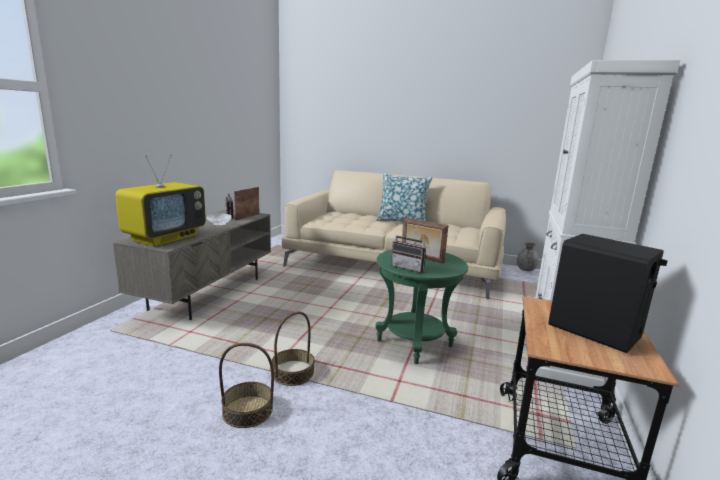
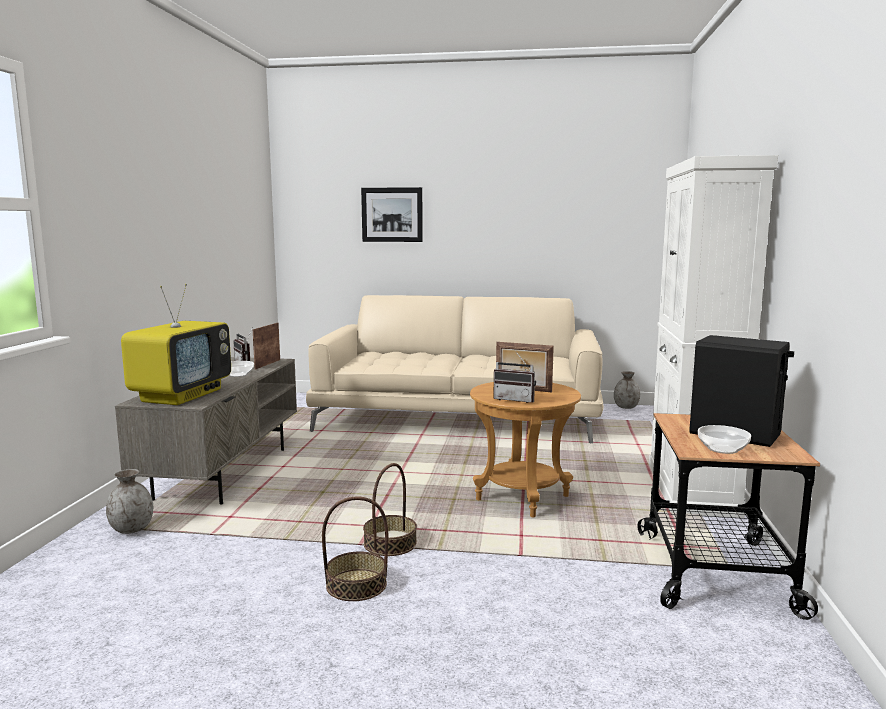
camera: 10 degrees left, 5 degrees down
green side table [375,250,468,364] -> brown side table [470,382,581,518]
pillow [376,173,432,222] -> none
none -> grey vase [106,469,153,534]
none -> picture [361,187,423,242]
none -> bowl [698,425,751,454]

